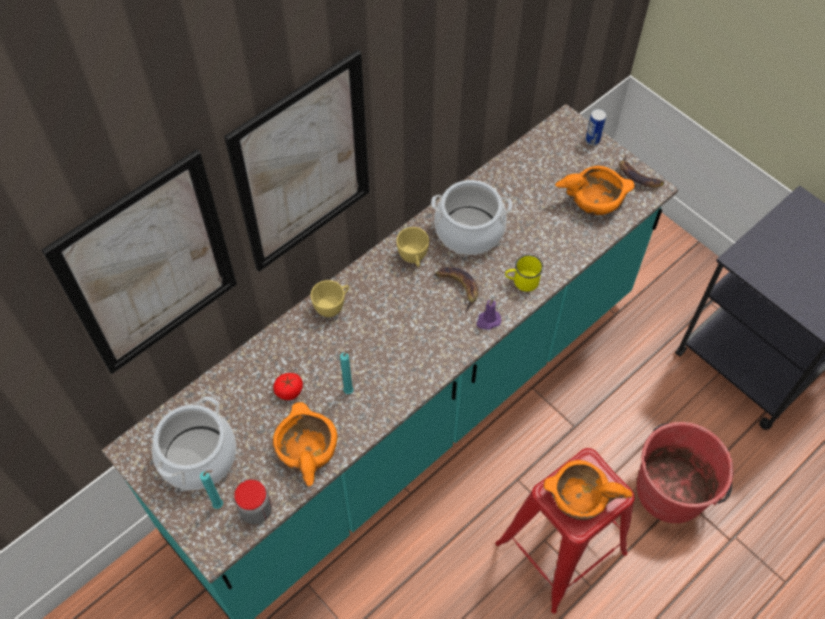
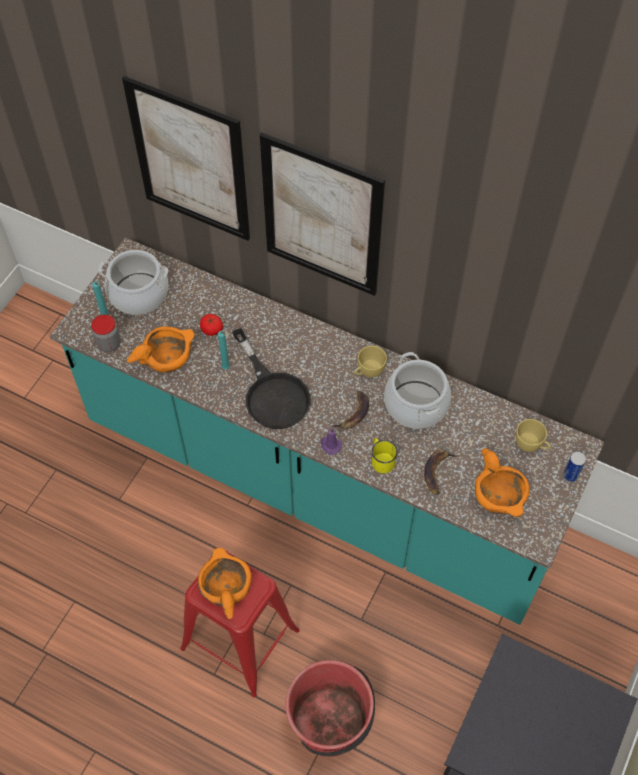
camera: 70 degrees right, 0 degrees up
yellow cup [311,280,349,317] -> yellow cup moved to [516,419,551,452]
banana [619,156,664,188] -> banana moved to [424,450,458,495]
none -> black frying pan [232,328,310,429]

